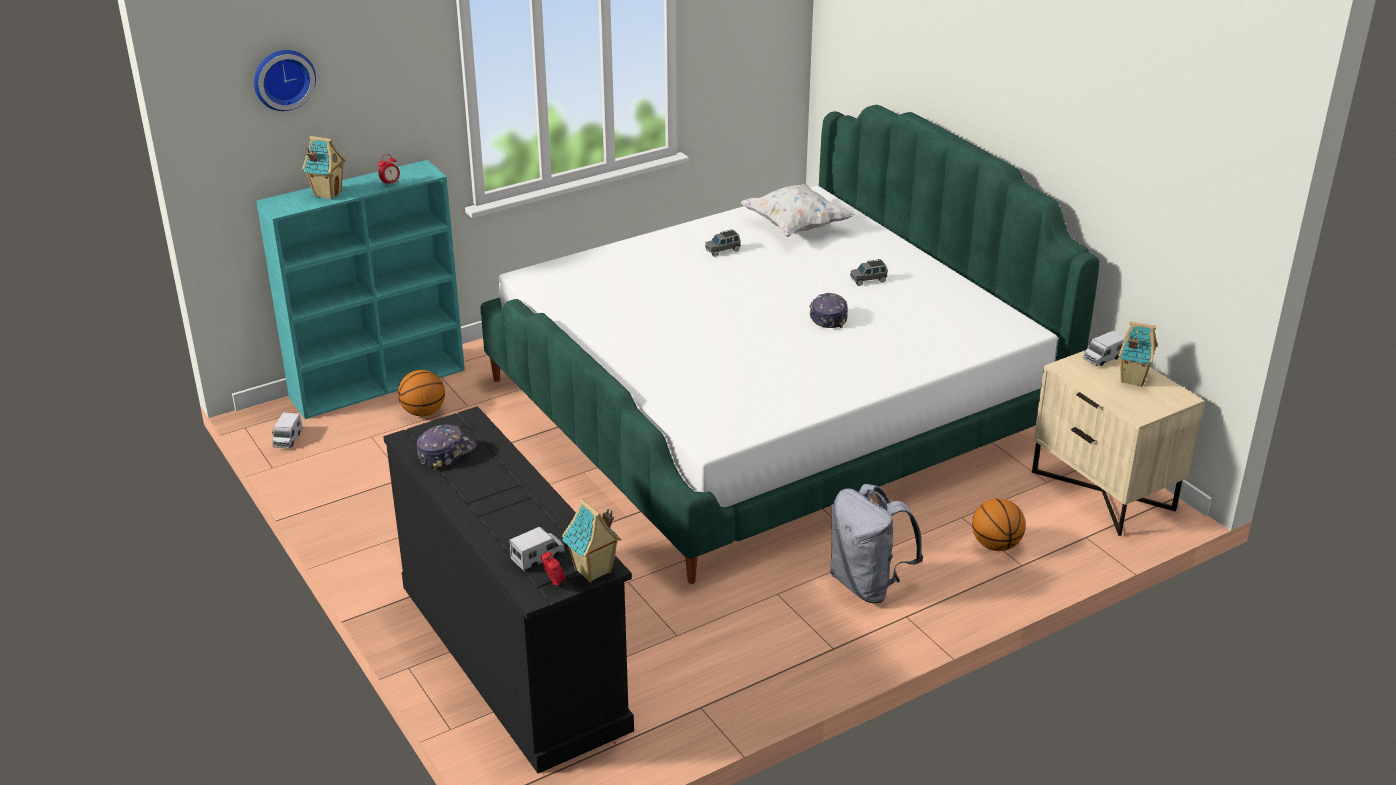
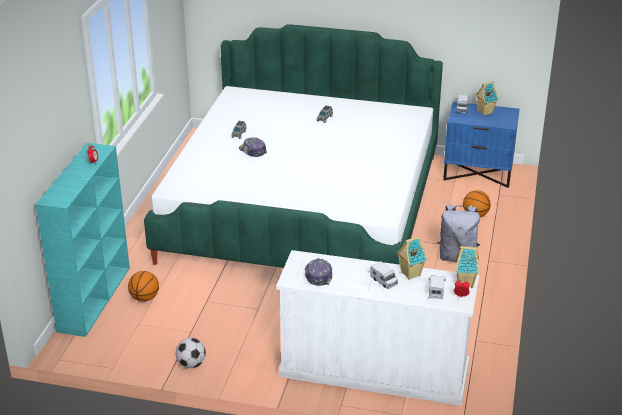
camera: 45 degrees left, 0 degrees up
wall clock [254,50,316,111] -> none
toy truck [272,413,303,448] -> toy truck moved to [370,261,398,289]
toy house [302,136,346,200] -> toy house moved to [396,236,428,280]
black dresser [383,406,634,773] -> white dresser [276,250,479,406]
white pillow [741,183,855,237] -> none
cap [809,293,848,328] -> cap moved to [239,138,267,157]
beige nightstand [1032,350,1205,536] -> blue nightstand [443,102,519,188]
none -> football [176,338,206,368]

